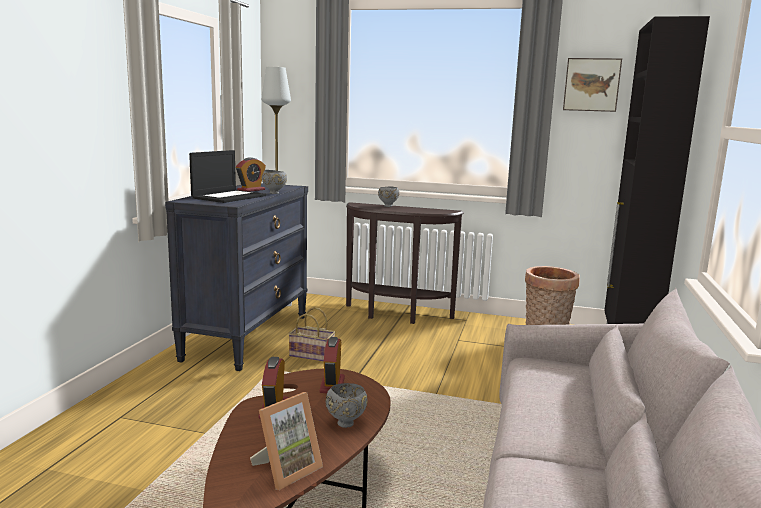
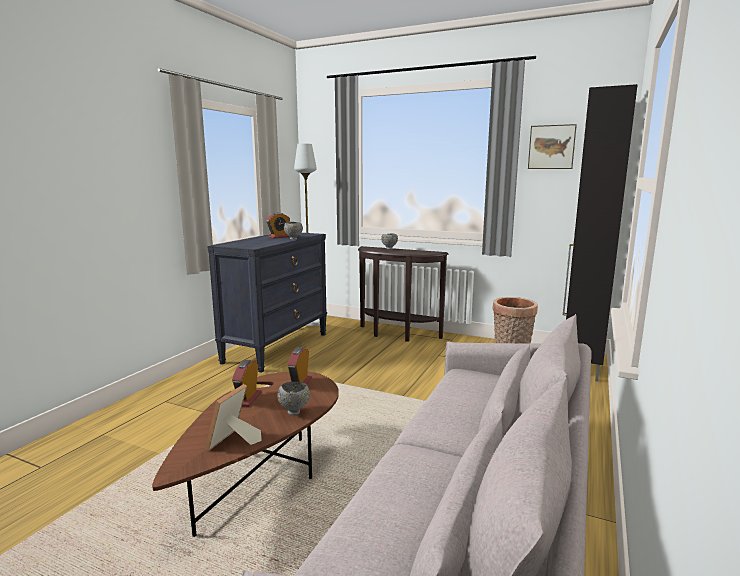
camera: 10 degrees right, 0 degrees up
laptop [189,150,266,203] -> none
picture frame [250,392,323,490] -> picture frame turned 150 degrees clockwise [205,384,262,451]
basket [289,307,335,362] -> none

